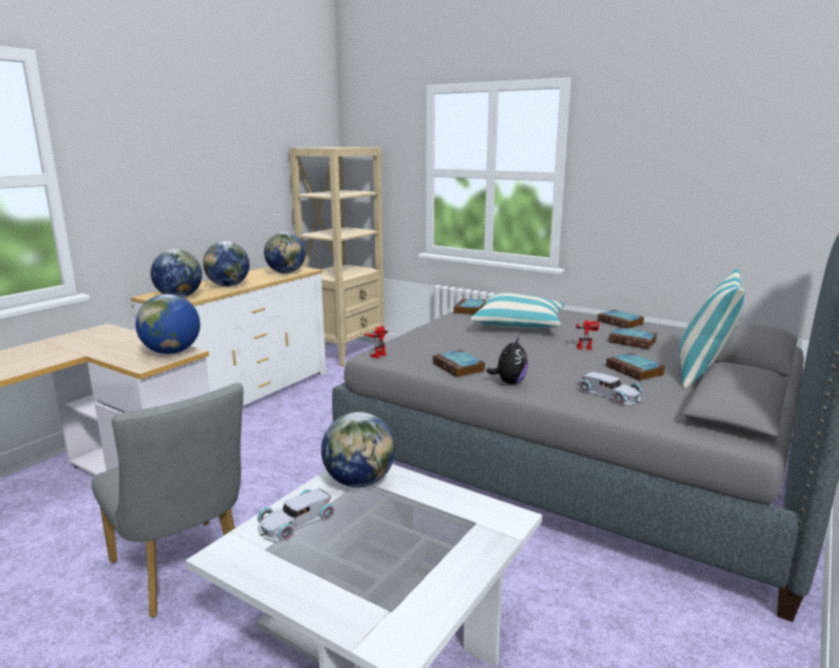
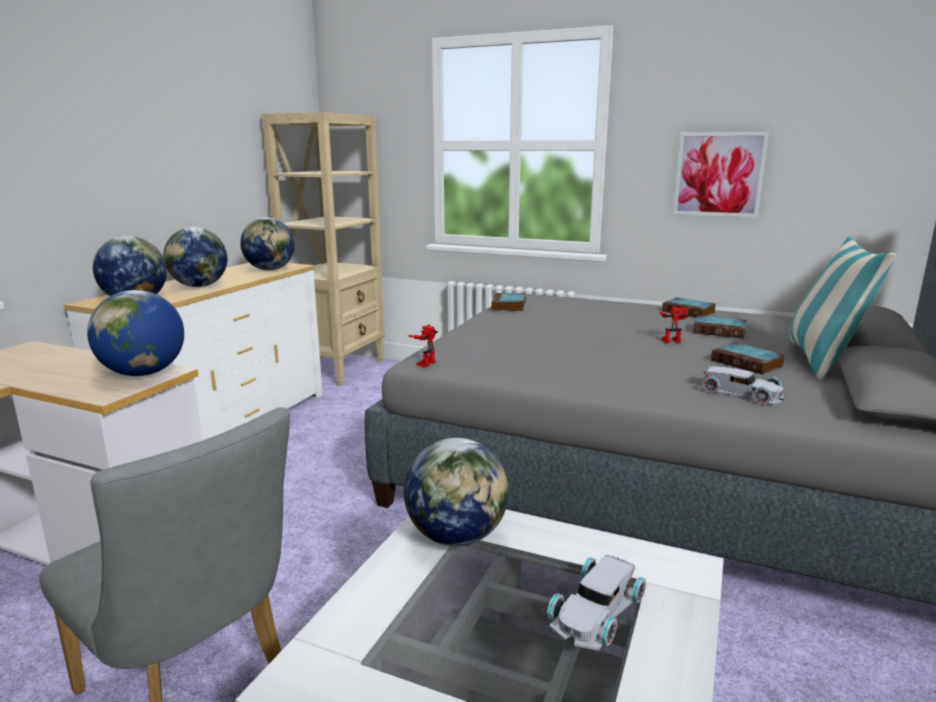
camera: 10 degrees left, 0 degrees up
white toy car [257,488,335,543] -> white toy car moved to [547,555,646,651]
book [433,350,485,378] -> none
pillow [471,293,564,328] -> none
plush toy [486,337,528,384] -> none
none -> picture [673,132,769,218]

